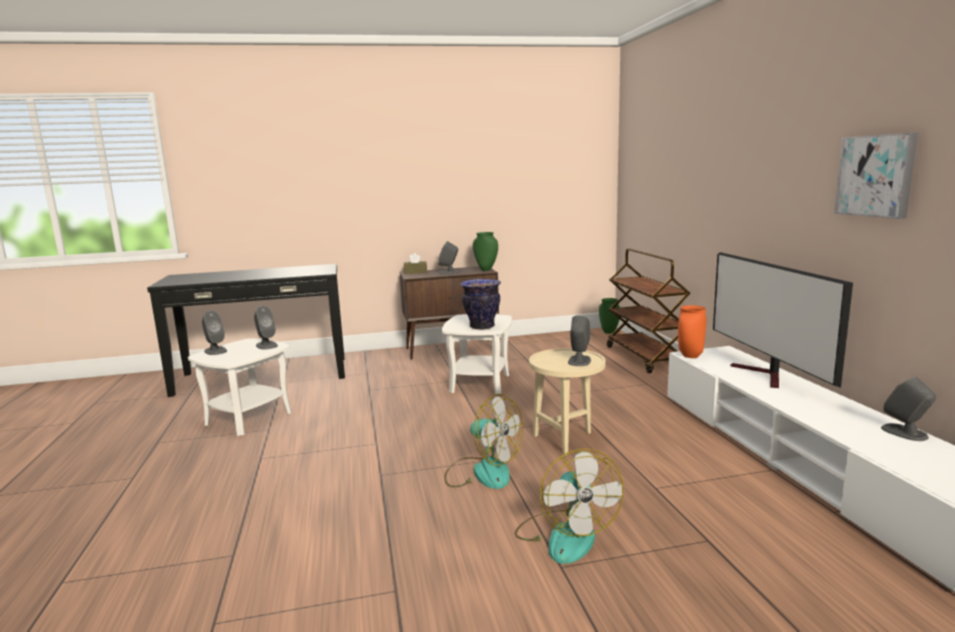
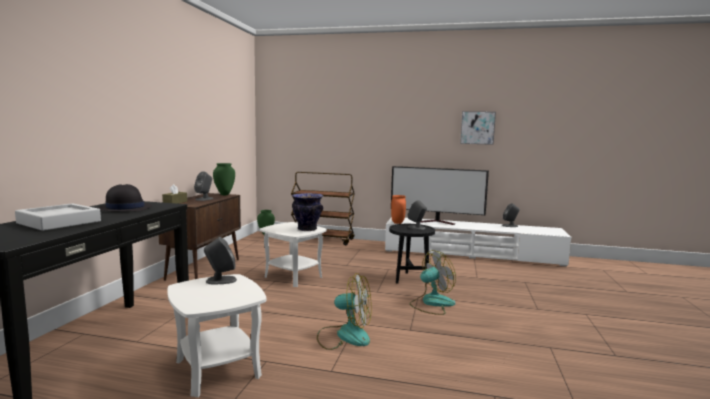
camera: 65 degrees left, 5 degrees down
grey speaker [202,311,227,355] -> none
fan [515,448,623,564] -> fan moved to [317,273,372,350]
beige side table [529,348,606,455] -> black side table [389,224,435,284]
none -> grey tray [15,203,101,231]
none -> black hat [98,184,152,211]

